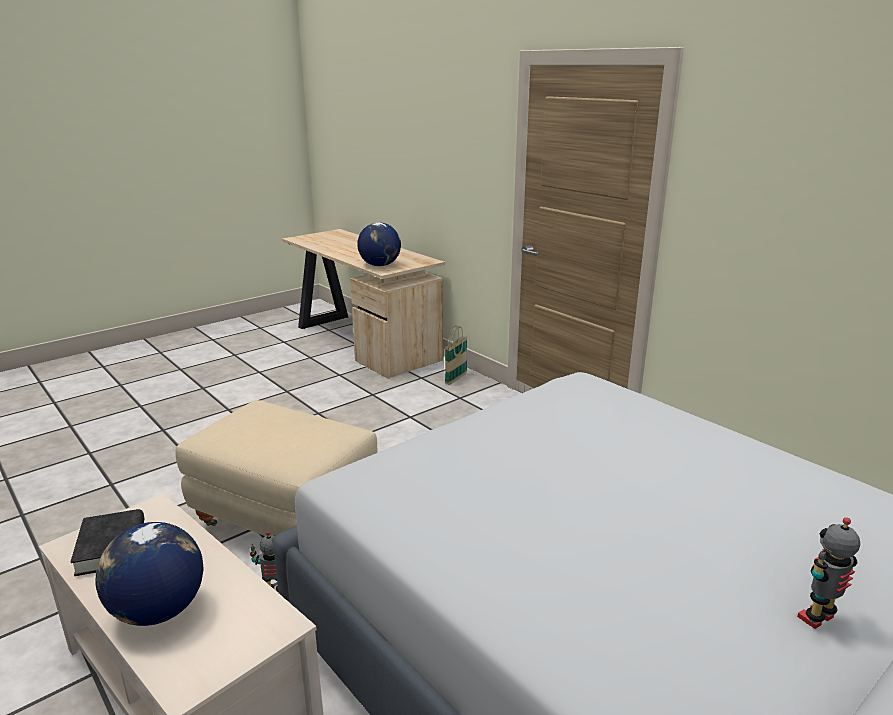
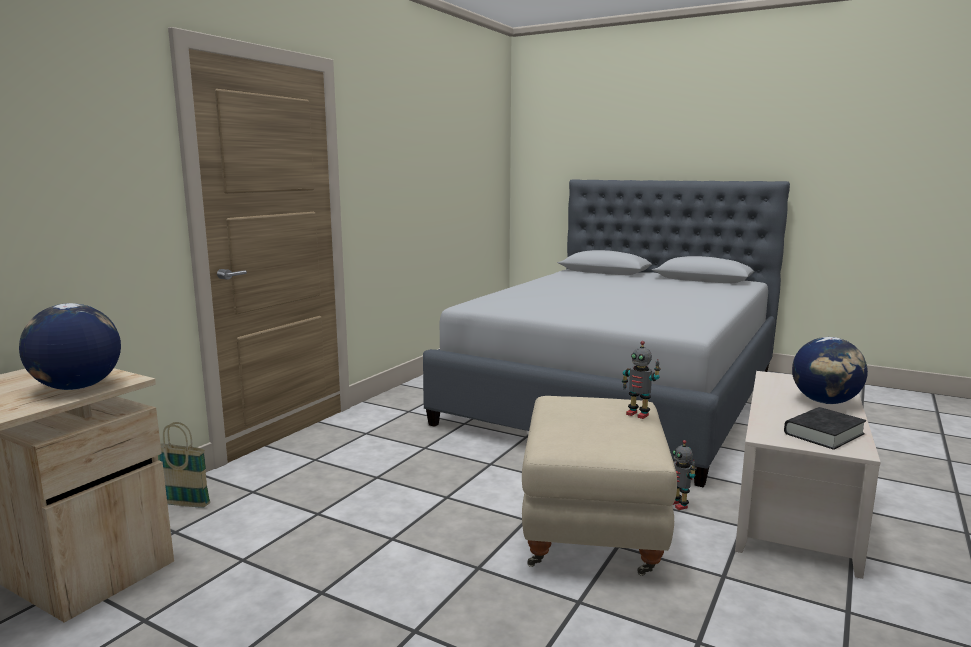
camera: 110 degrees left, 10 degrees down
toy robot [797,518,860,629] -> toy robot moved to [622,341,661,419]

